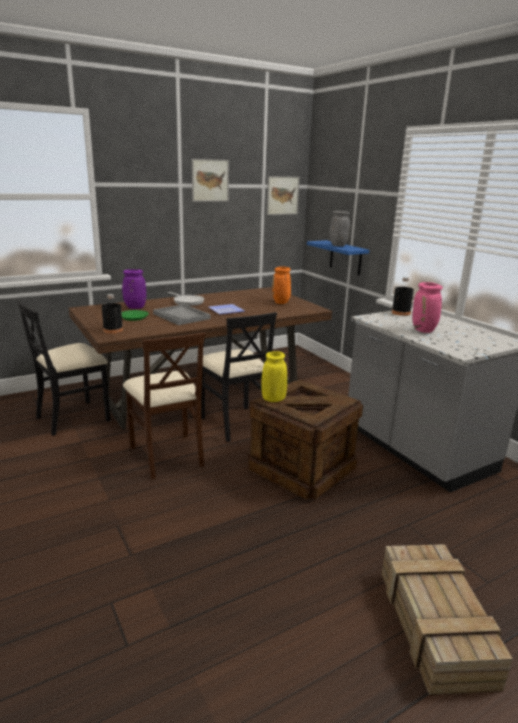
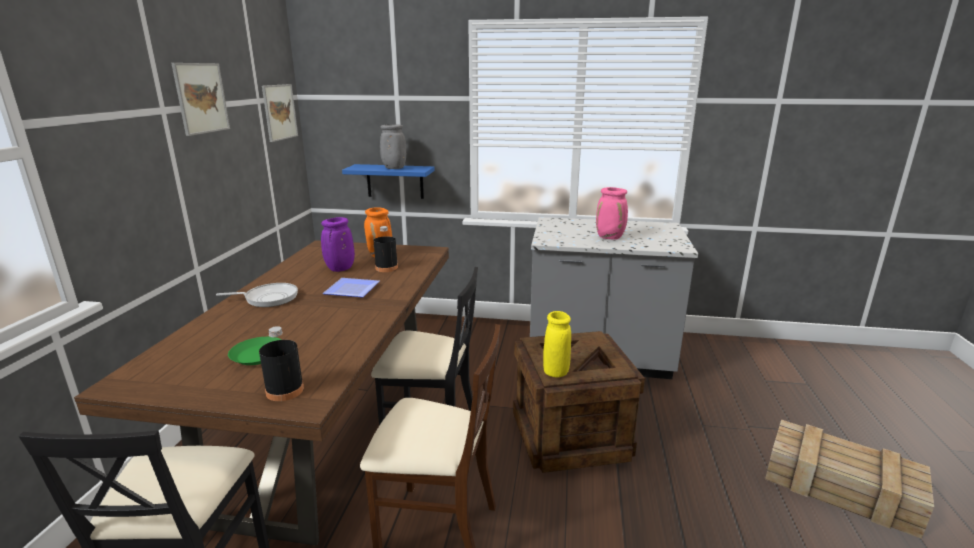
camera: 50 degrees left, 0 degrees up
purple vase [122,269,146,309] -> purple vase moved to [321,217,355,272]
grey tray [153,304,211,325] -> none
black bottle [392,277,414,316] -> black bottle moved to [374,226,398,272]

